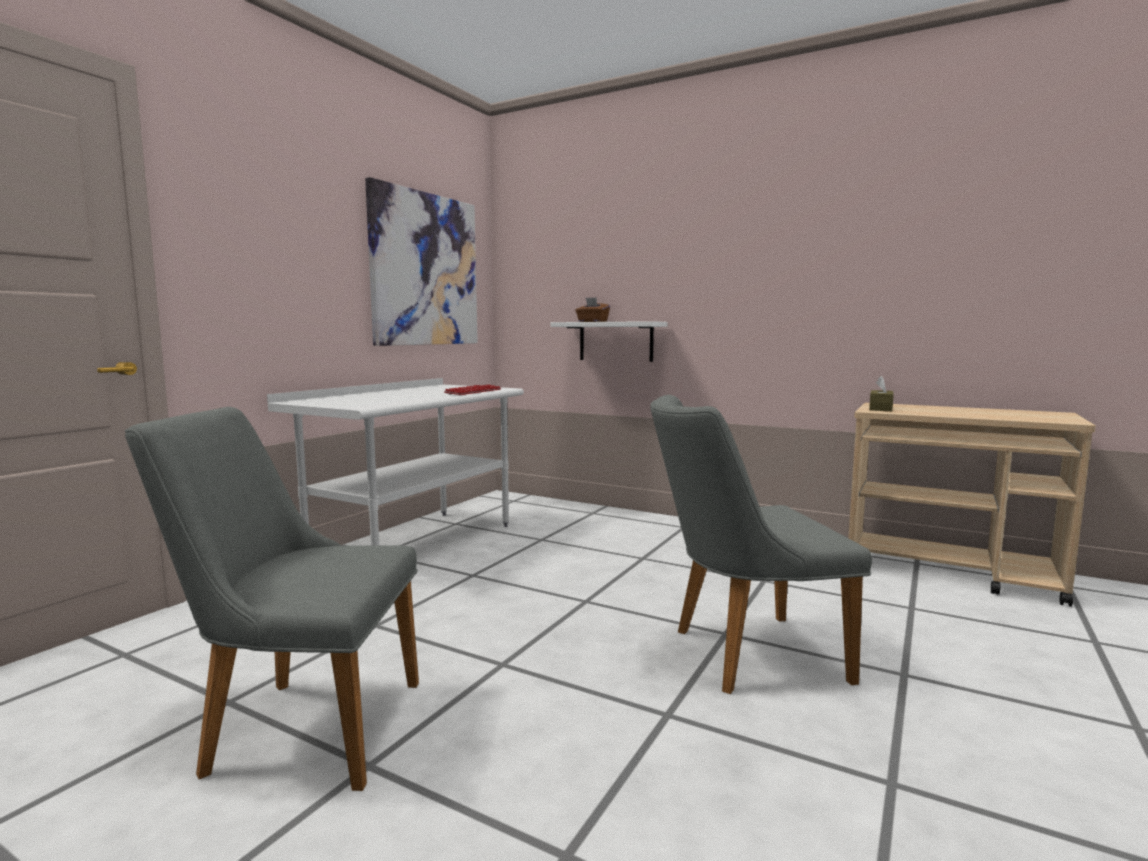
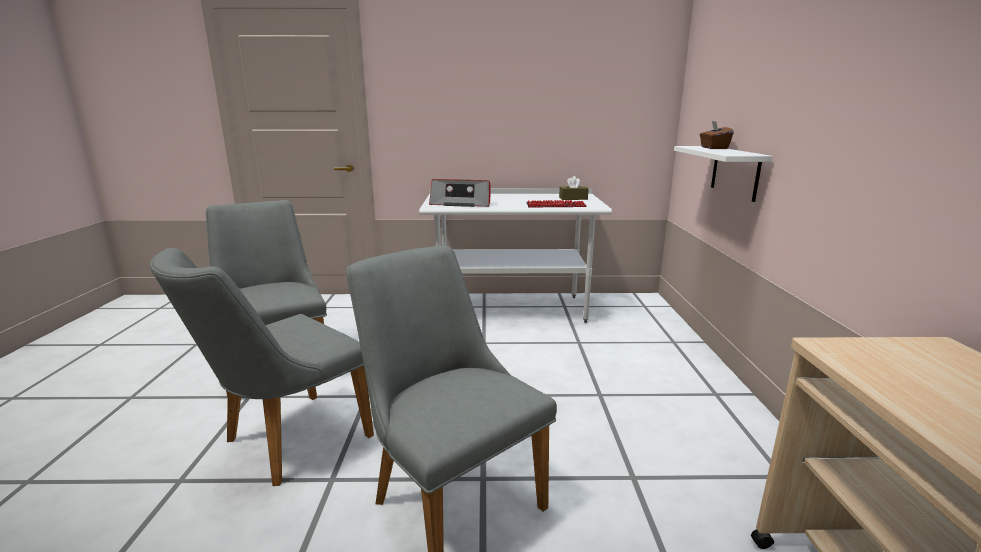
camera: 60 degrees right, 10 degrees up
picture [365,177,478,346] -> none
brown tissue box [869,376,894,411] -> brown tissue box moved to [559,176,589,200]
none -> grey chair [150,248,374,486]
none -> radio [429,179,491,207]

